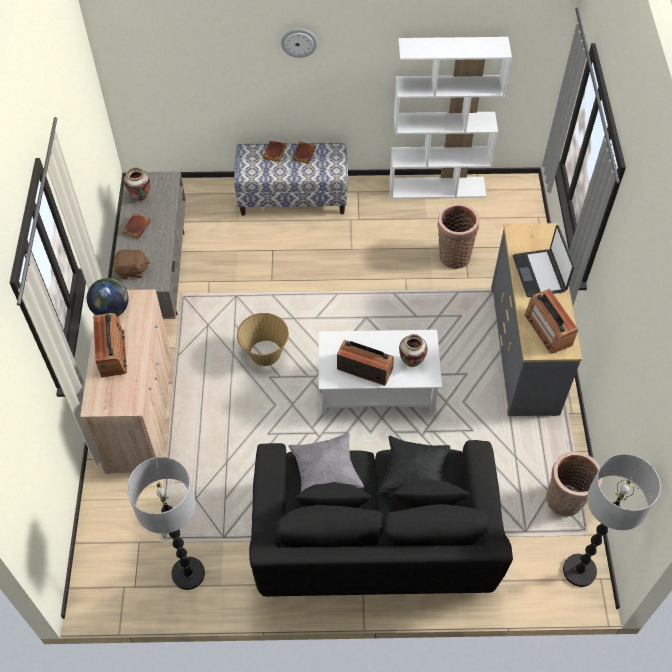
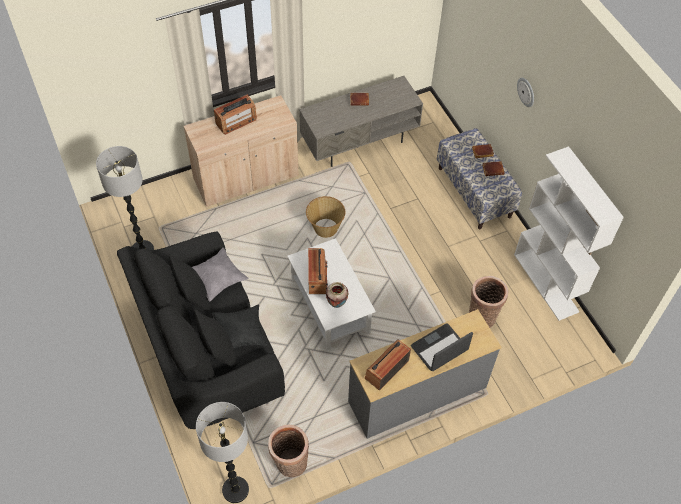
camera: 65 degrees right, 0 degrees up
globe [87,278,129,317] -> none
brown plush toy [113,246,150,279] -> none
vase [124,167,150,201] -> none

